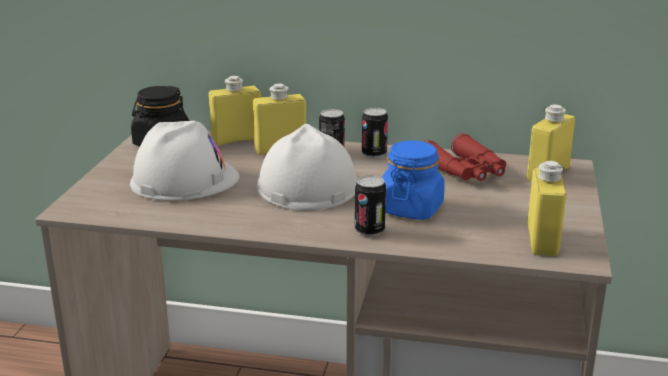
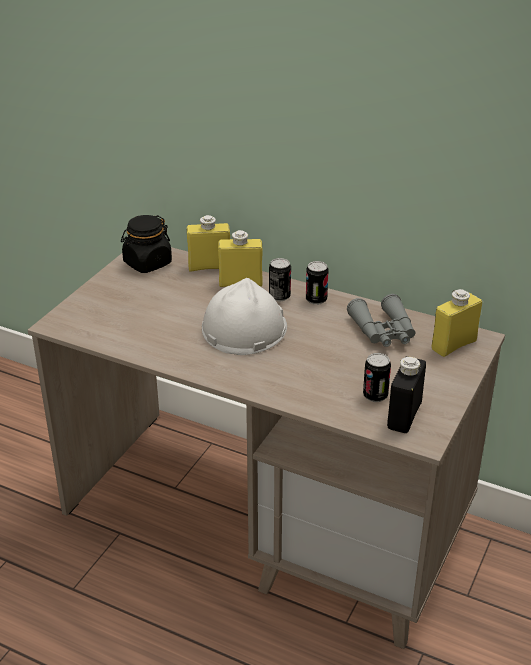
camera: 15 degrees right, 10 degrees up
white hard hat [130,121,239,201] -> none
can [355,175,386,237] -> can moved to [363,353,391,402]
blue jar [382,141,445,220] -> none
red binoculars [424,133,506,181] -> grey binoculars [347,294,415,347]
yellow bottle [527,161,566,256] -> black bottle [387,357,426,433]

